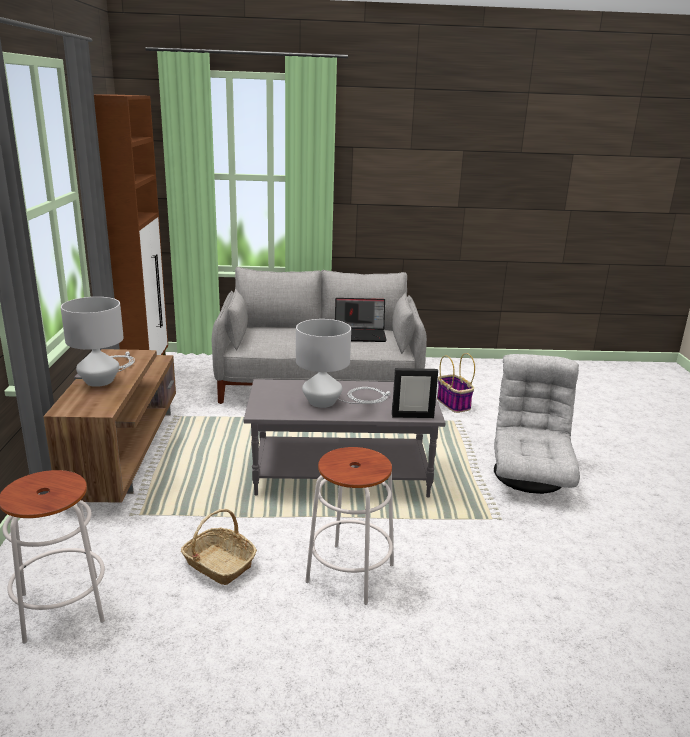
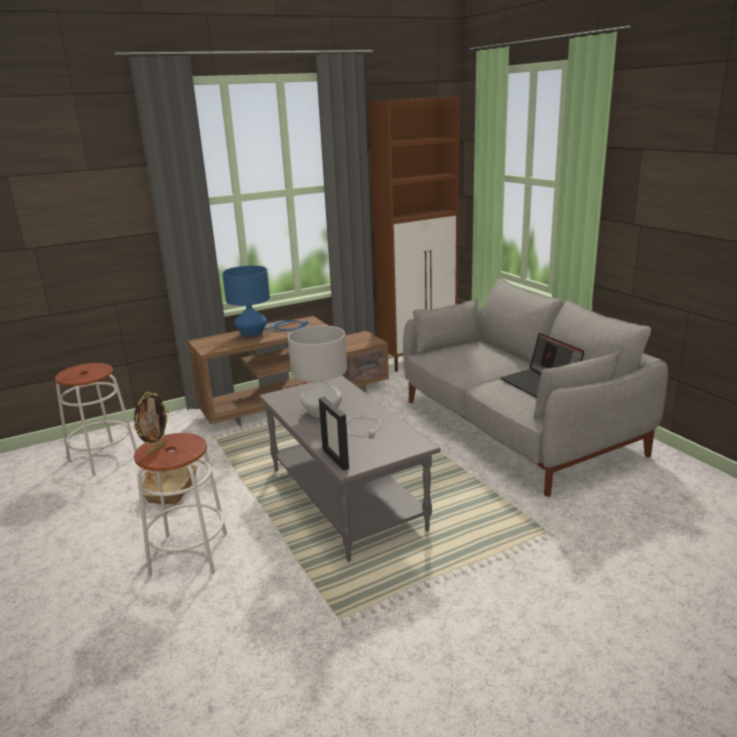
camera: 65 degrees right, 0 degrees up
white table lamp [61,297,135,387] -> blue table lamp [222,265,309,337]
basket [437,353,475,413] -> none
grey armchair [494,354,580,494] -> none
none -> picture frame [134,392,169,454]

